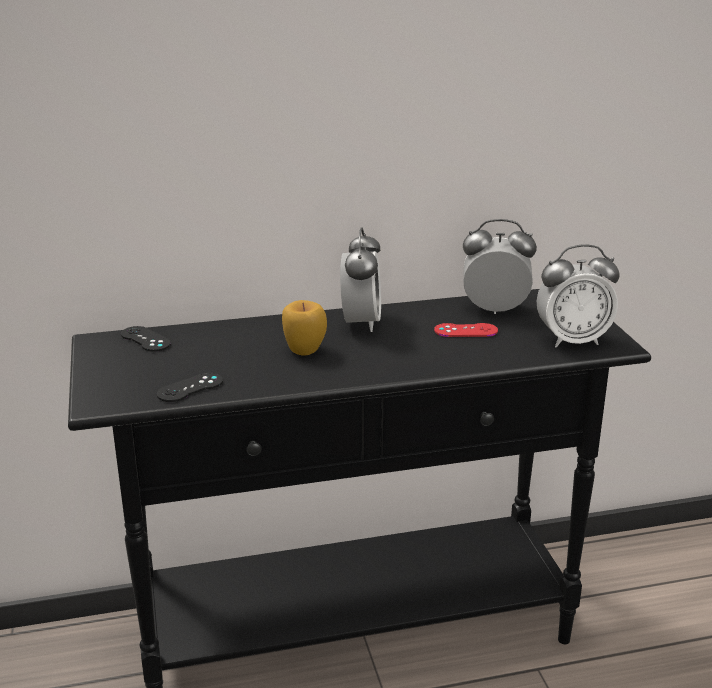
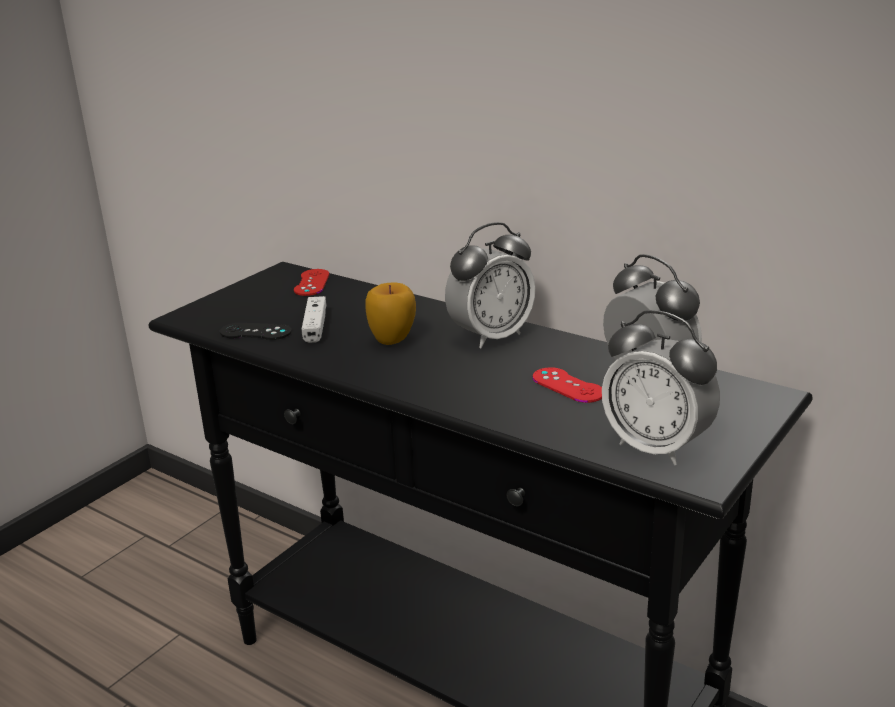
camera: 50 degrees right, 0 degrees up
black game controller [121,326,171,352] -> red game controller [294,269,329,296]
none -> white game controller [302,296,327,343]

